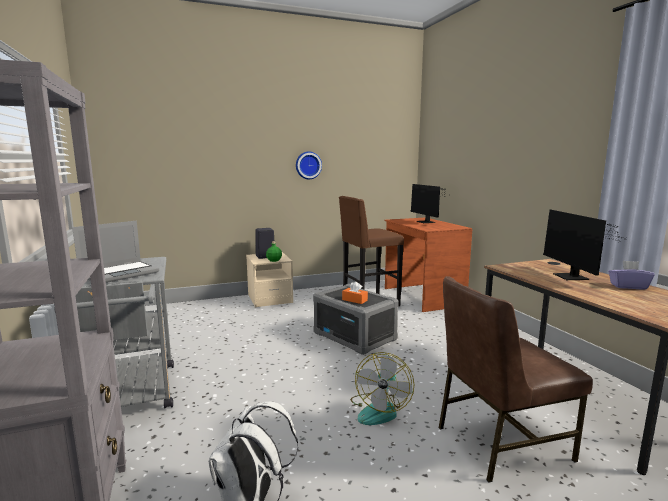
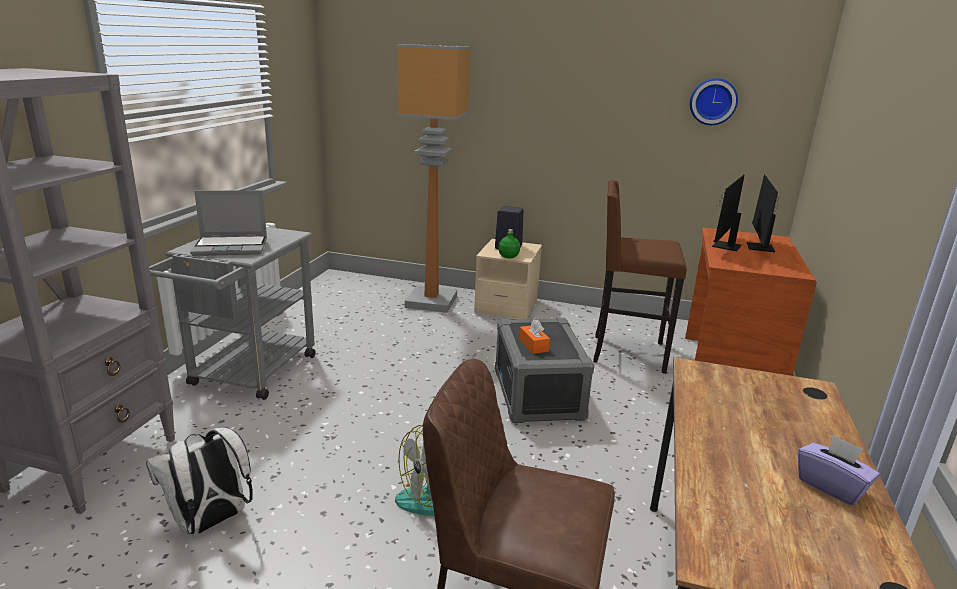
camera: 35 degrees right, 10 degrees up
wall clock [296,151,322,179] -> wall clock moved to [690,78,738,125]
monitor [543,209,628,280] -> monitor moved to [712,174,745,251]
none -> floor lamp [397,44,471,313]

